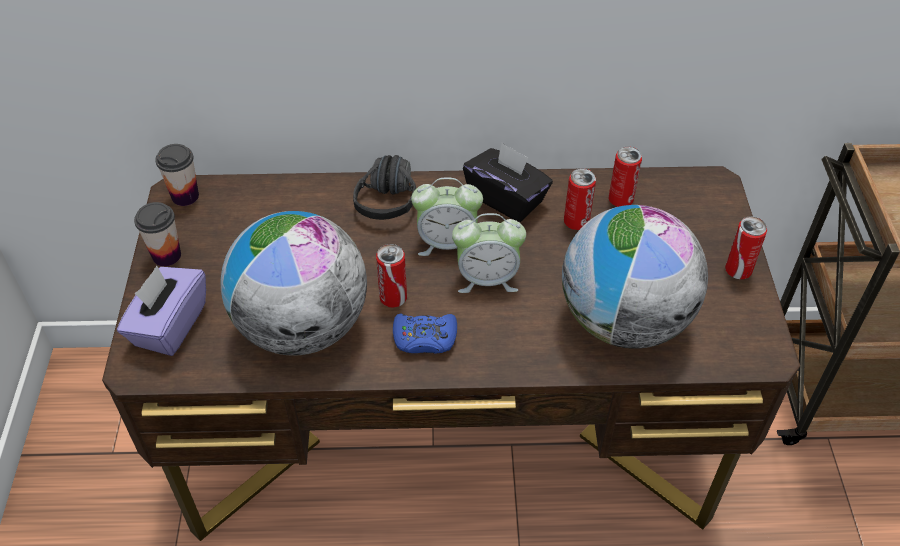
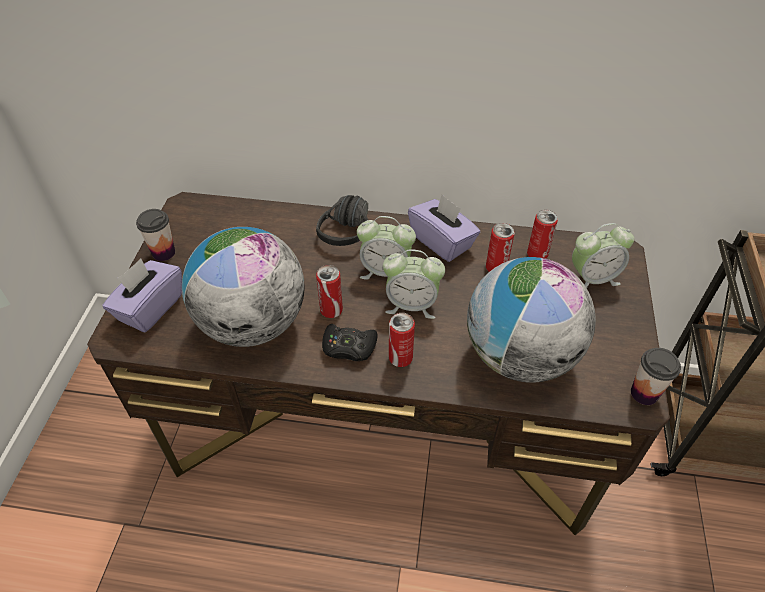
camera: 10 degrees right, 0 degrees up
cup [155,144,199,206] -> cup moved to [631,348,681,405]
blue game controller [393,314,457,353] -> black game controller [322,324,378,361]
black tissue box [463,142,553,222] -> purple tissue box [408,194,481,262]
can [725,216,767,279] -> can moved to [389,313,415,367]
none -> alarm clock [572,223,634,288]

